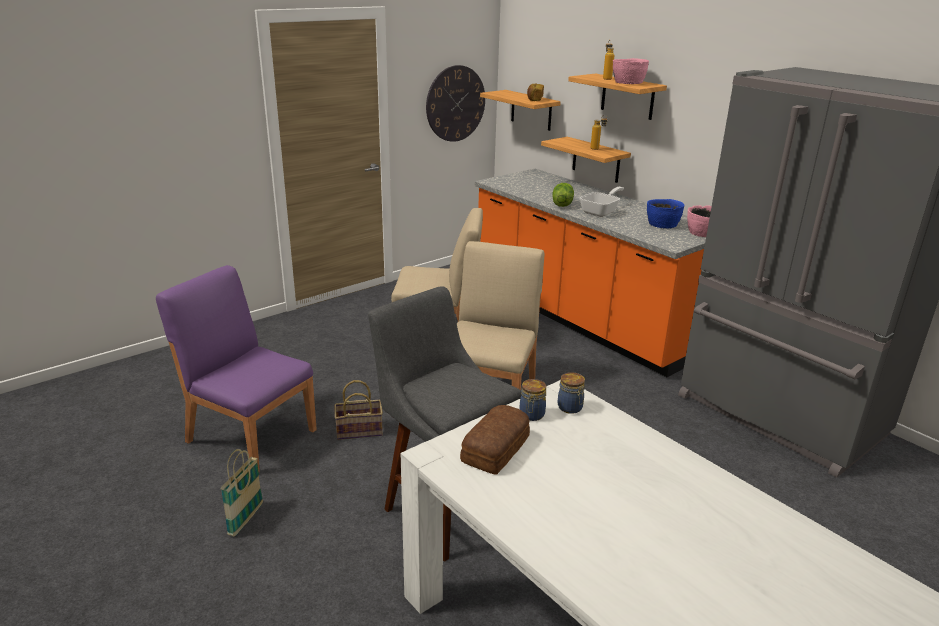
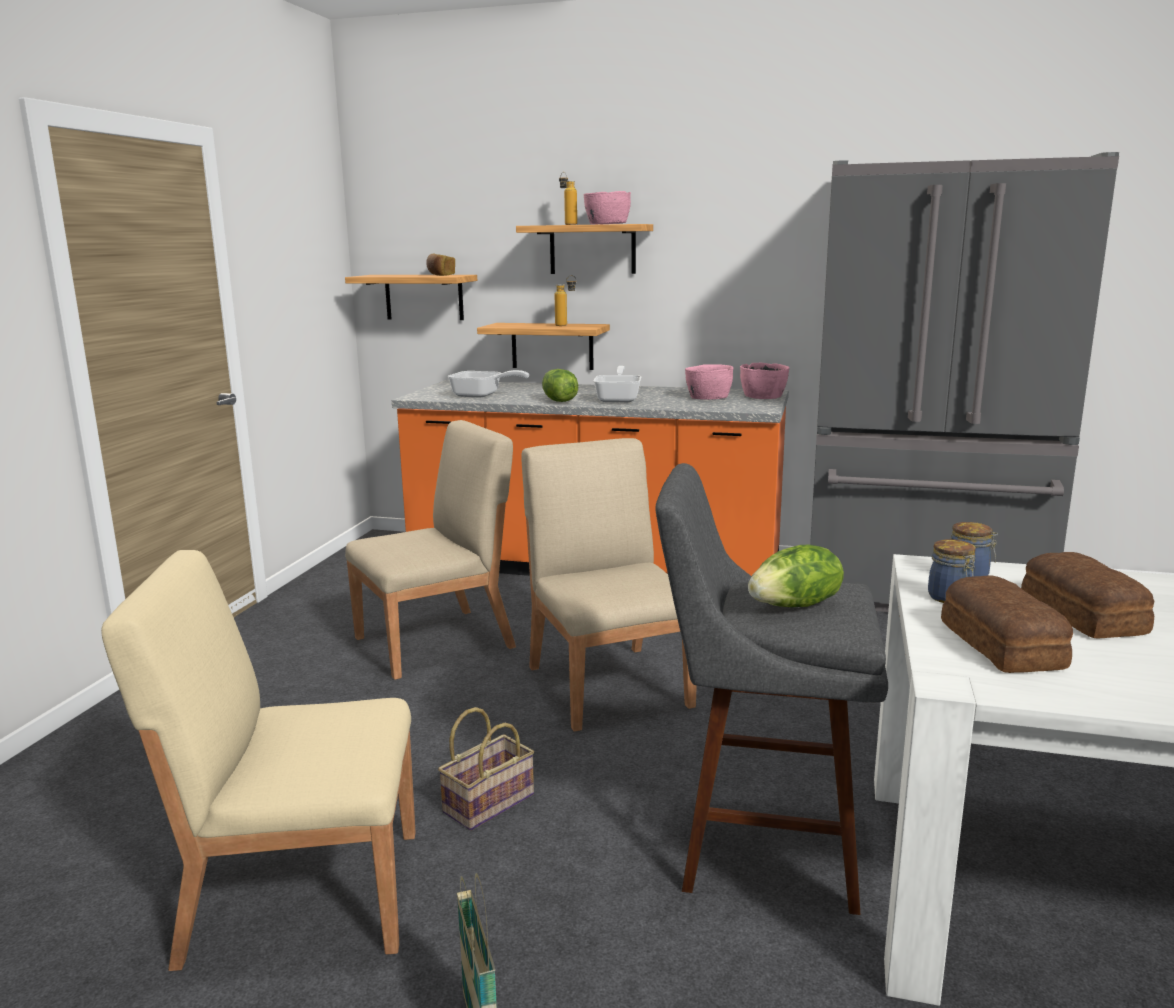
camera: 35 degrees left, 10 degrees down
purple chair [156,265,317,472] -> beige chair [101,550,416,971]
wall clock [426,65,485,142] -> none
blue bowl [647,199,685,228] -> pink bowl [685,364,733,400]
none -> frying pan [448,370,529,398]
none -> lettuce [748,545,844,607]
none -> bread [1021,552,1155,638]

